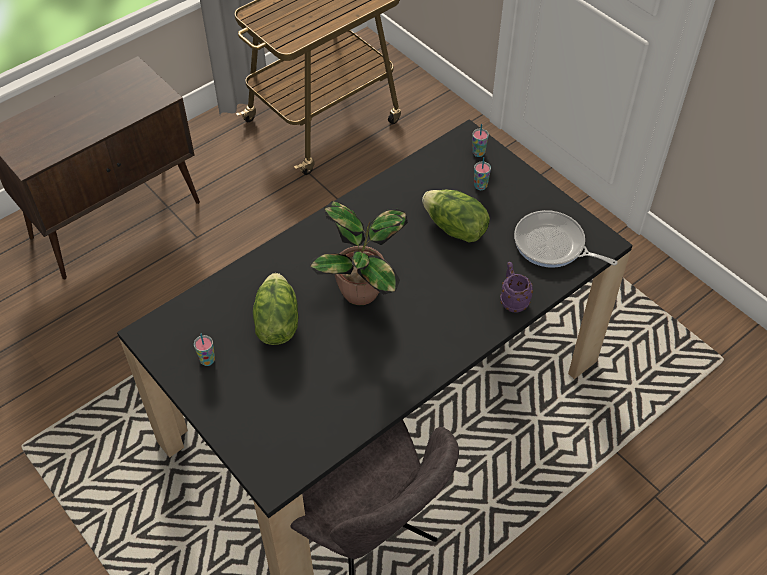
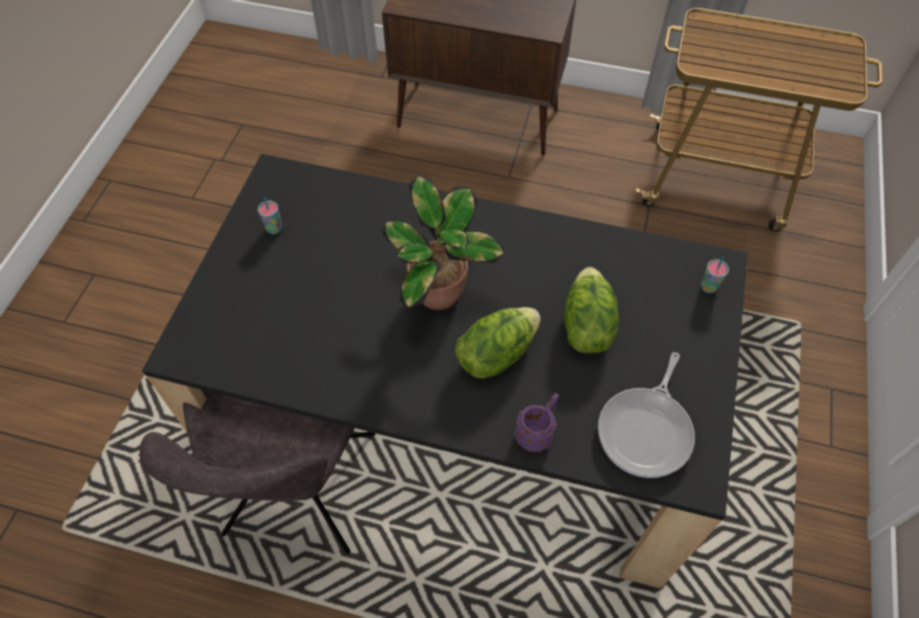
camera: 55 degrees right, 5 degrees up
lettuce [253,273,298,345] -> lettuce moved to [455,307,541,378]
cup [474,157,491,190] -> none
frying pan [514,210,618,268] -> frying pan turned 150 degrees counterclockwise [598,352,695,478]

